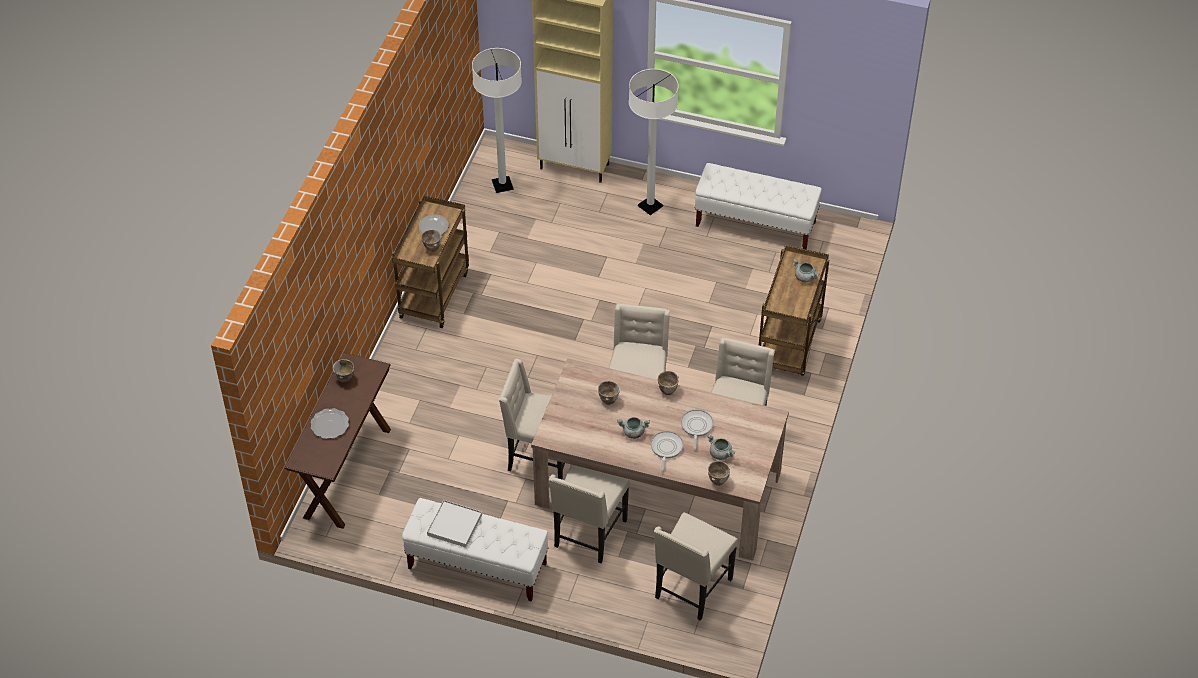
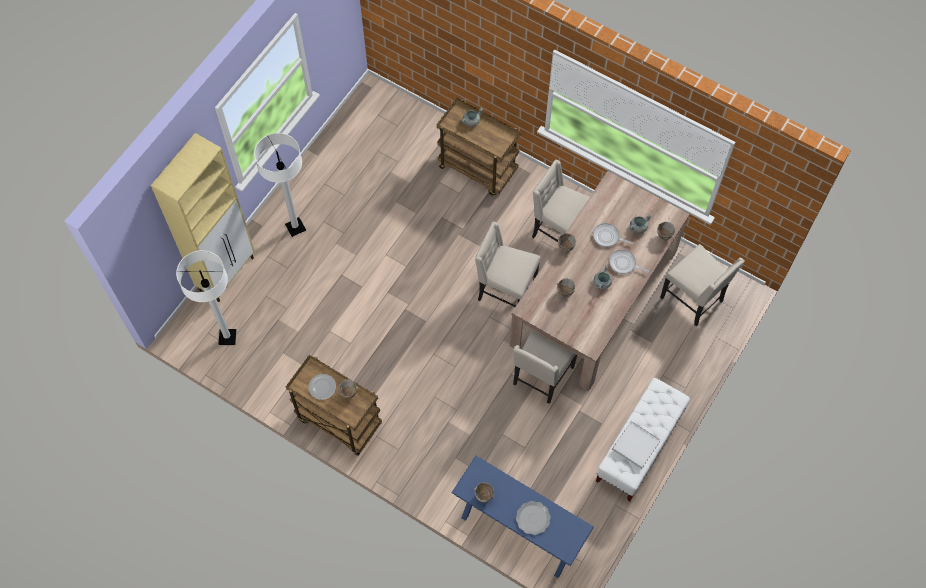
camera: 75 degrees left, 15 degrees up
brown console table [284,353,391,529] -> blue console table [452,456,594,578]
beige chair [549,465,630,563] -> none
white bench [694,163,822,250] -> none

